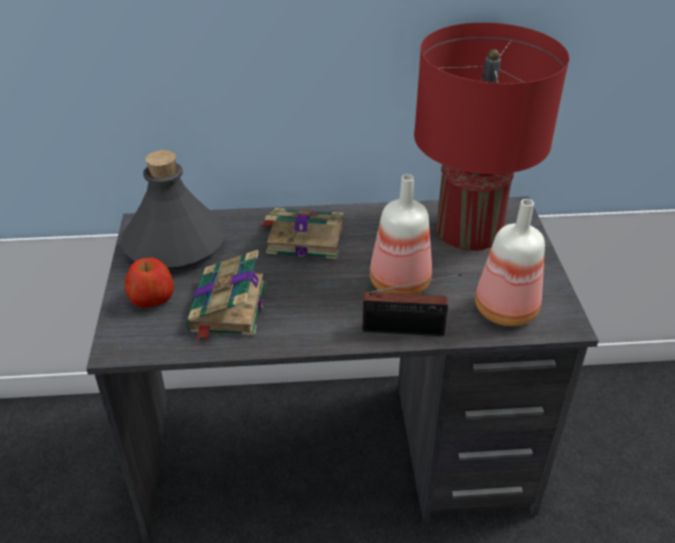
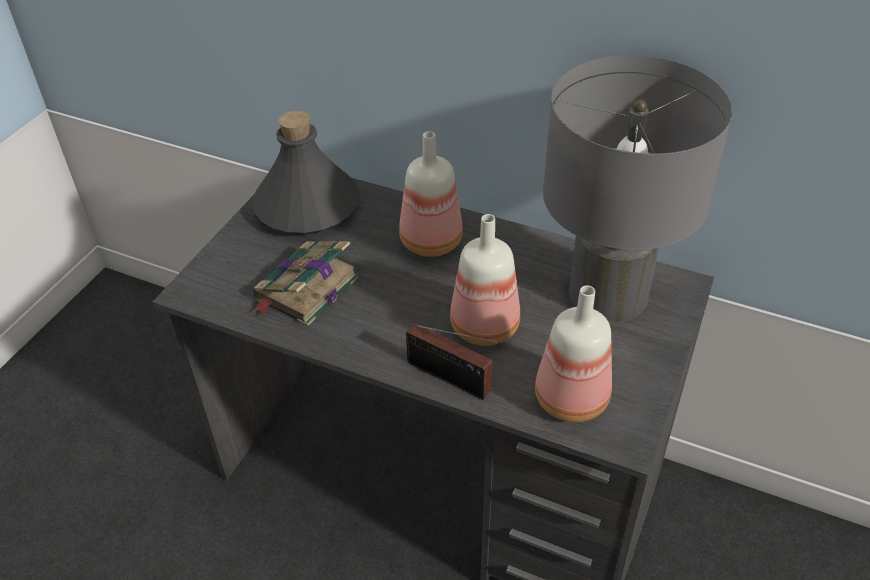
camera: 30 degrees right, 5 degrees up
apple [125,258,174,308] -> none
book [259,208,344,259] -> bottle [399,131,463,257]
red table lamp [414,23,569,251] -> grey table lamp [543,55,732,322]

